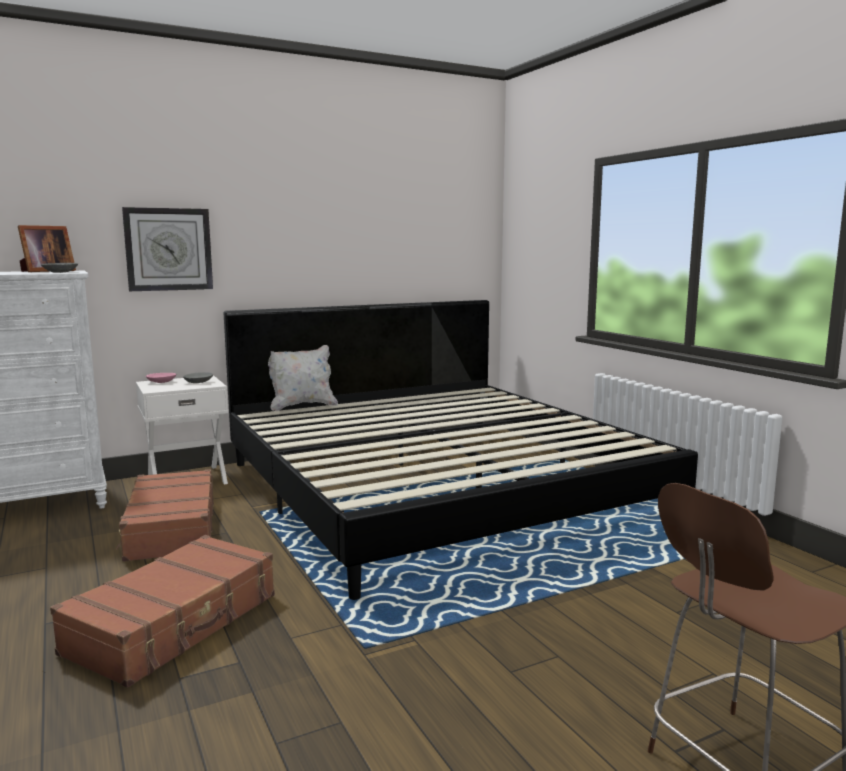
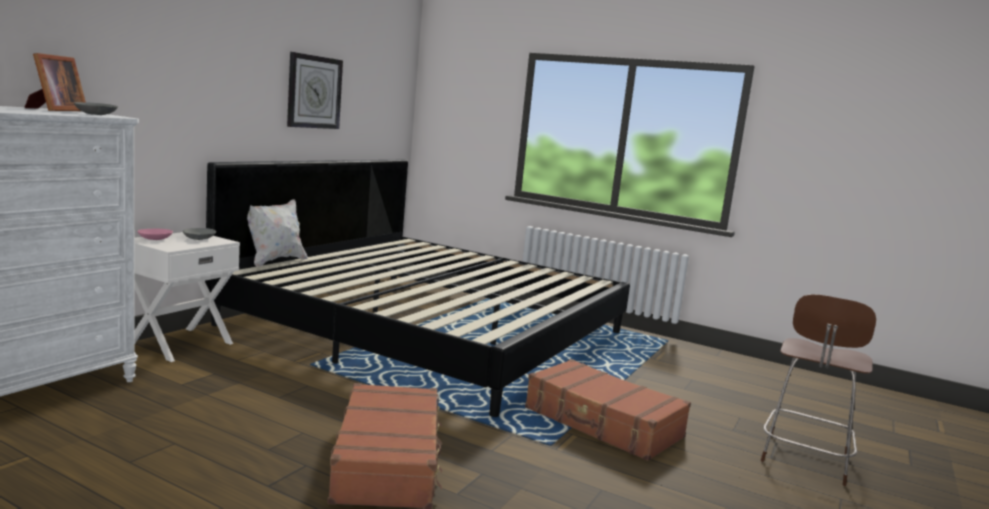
camera: 35 degrees left, 0 degrees up
brown suitcase [116,469,214,562] -> brown suitcase moved to [525,359,691,461]
wall clock [122,207,213,291] -> wall clock moved to [287,52,343,129]

